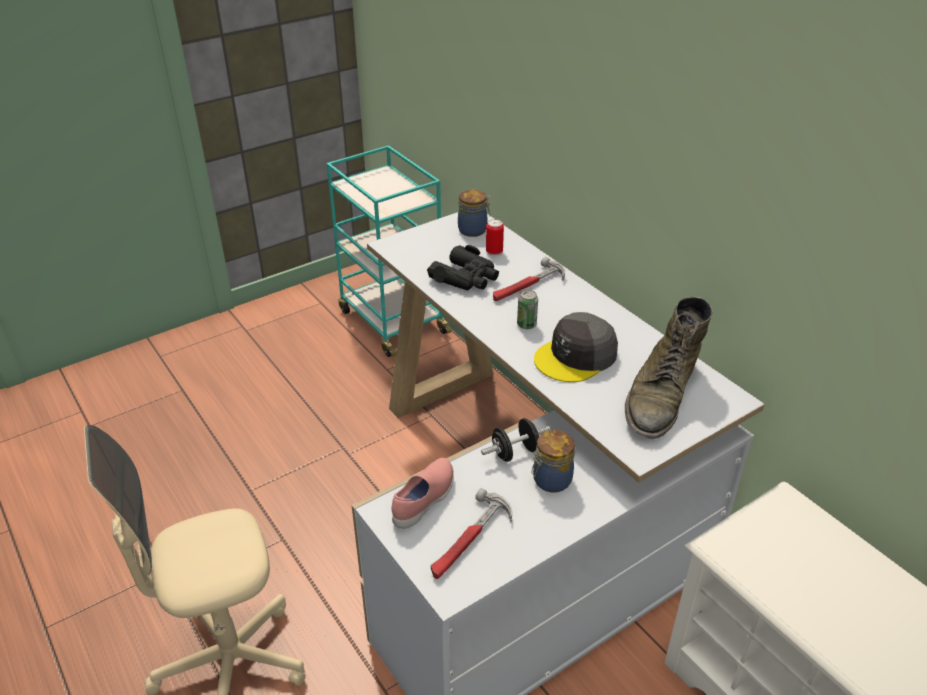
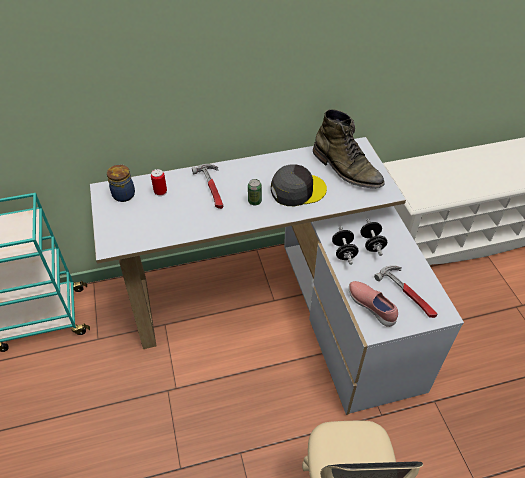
camera: 70 degrees left, 10 degrees up
black binoculars [427,245,499,290] -> none
jar [532,430,575,492] -> black dumbbell [360,219,387,256]
grey cap [534,312,618,382] -> grey cap turned 90 degrees counterclockwise [271,164,327,206]

